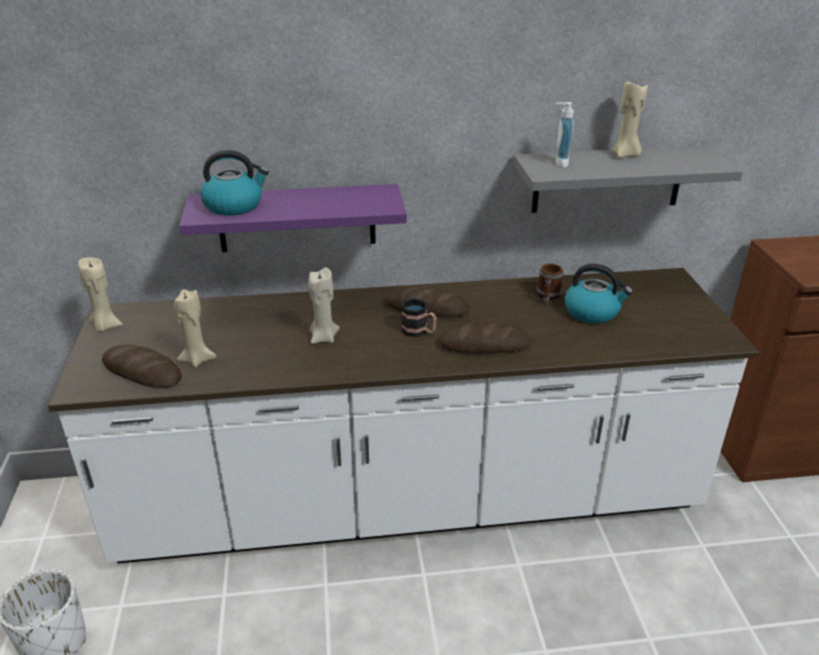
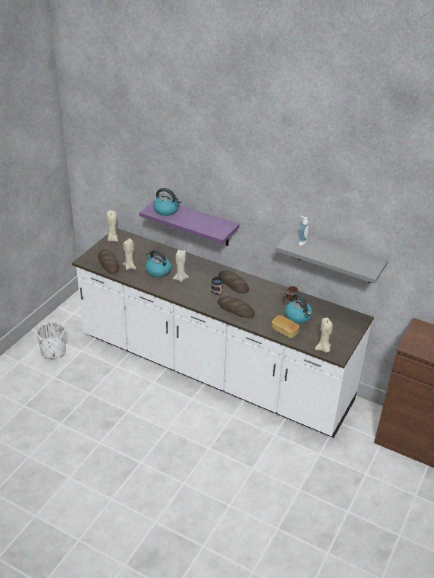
camera: 35 degrees right, 5 degrees up
beige candle [612,81,648,158] -> beige candle moved to [315,318,333,353]
none -> kettle [145,250,171,277]
none -> bread [272,315,300,339]

